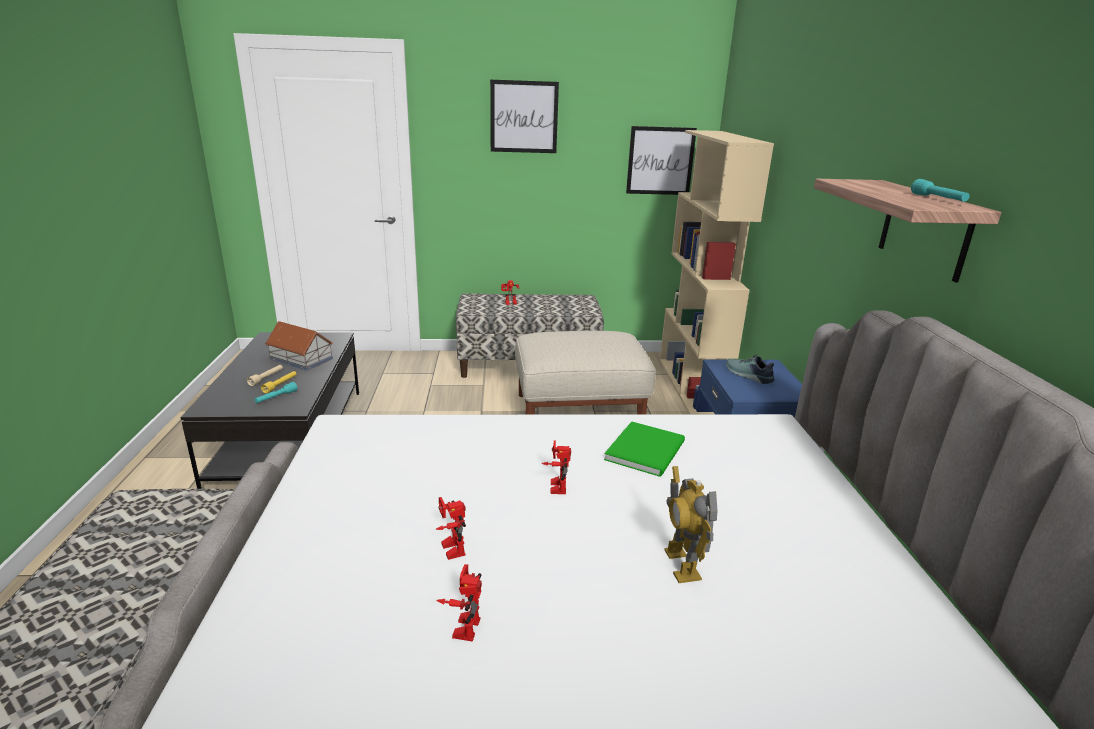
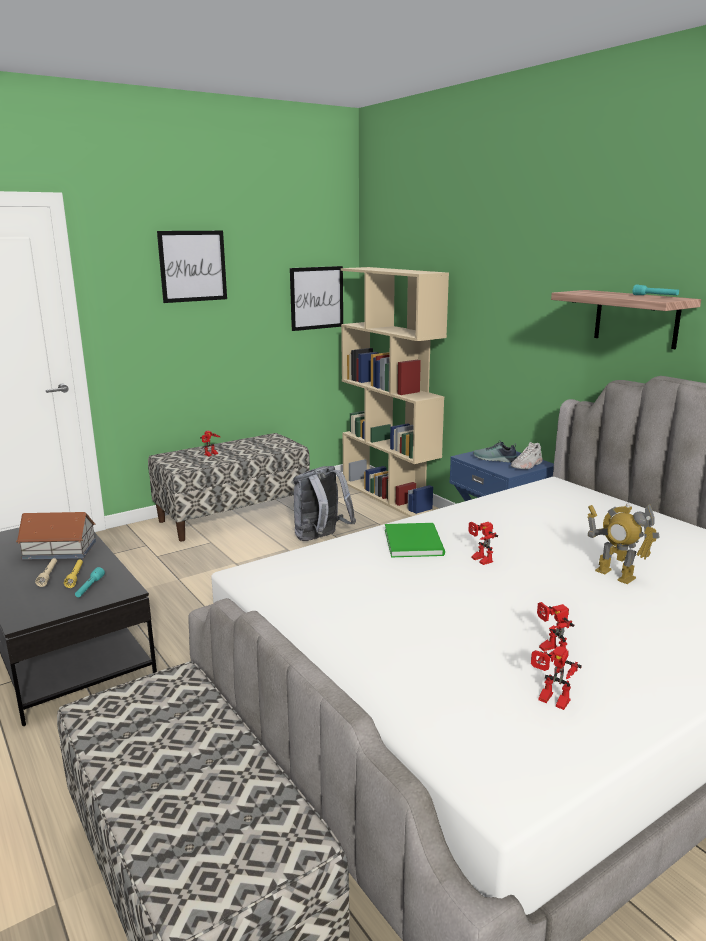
camera: 30 degrees left, 5 degrees down
toy robot [435,497,466,560] -> toy robot moved to [531,646,582,710]
beige ottoman [515,331,656,415] -> grey backpack [293,466,356,541]
green book [604,421,685,477] -> green book moved to [385,523,445,557]
none -> white shoe [511,442,542,469]

